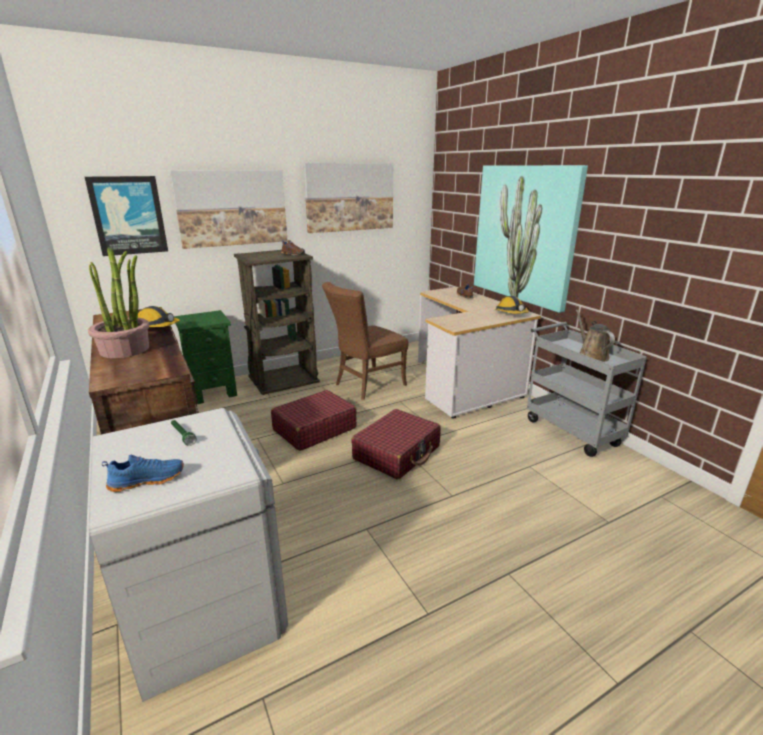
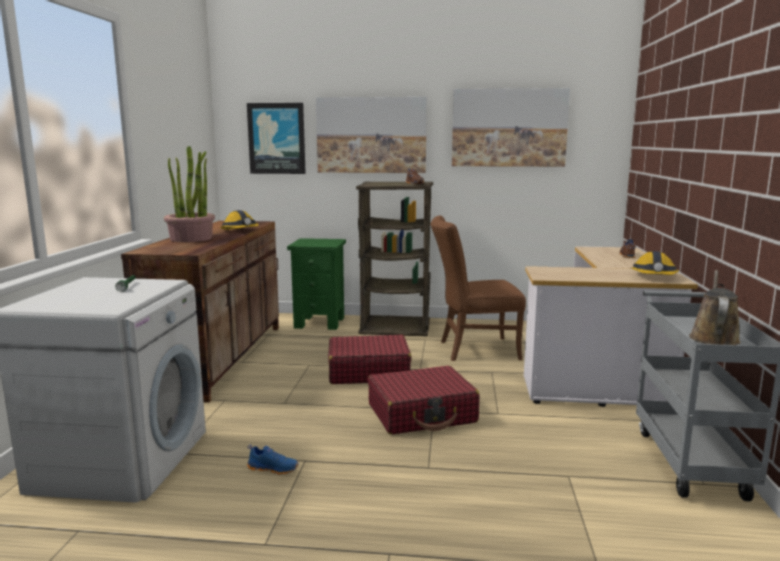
camera: 35 degrees right, 10 degrees down
blue shoe [102,455,184,492] -> blue shoe moved to [247,445,299,475]
picture [474,165,588,313] -> none

